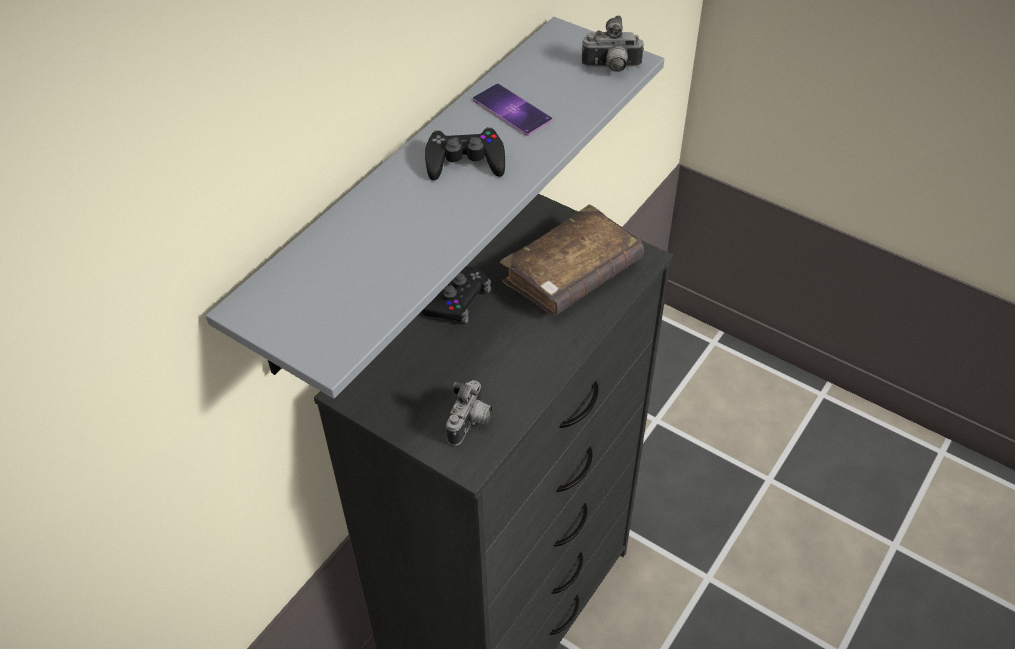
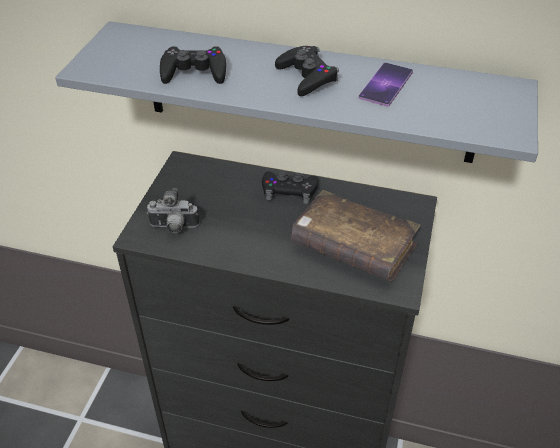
camera: 70 degrees right, 5 degrees down
camera [582,15,644,72] -> none
none -> black game controller [160,46,226,84]

